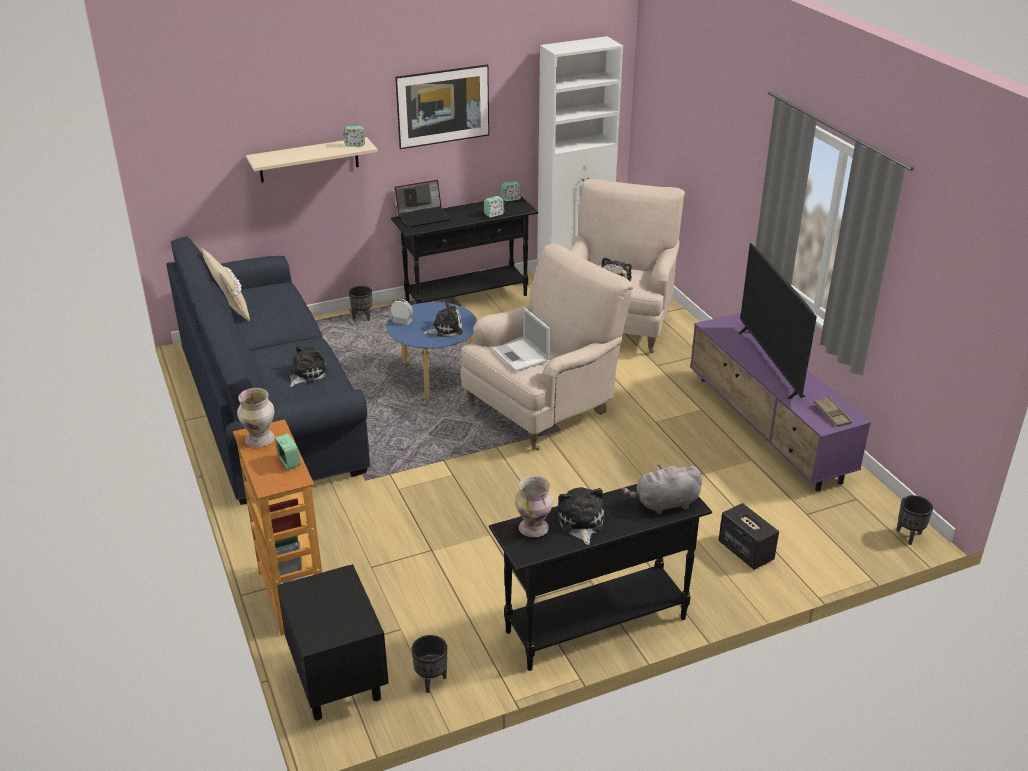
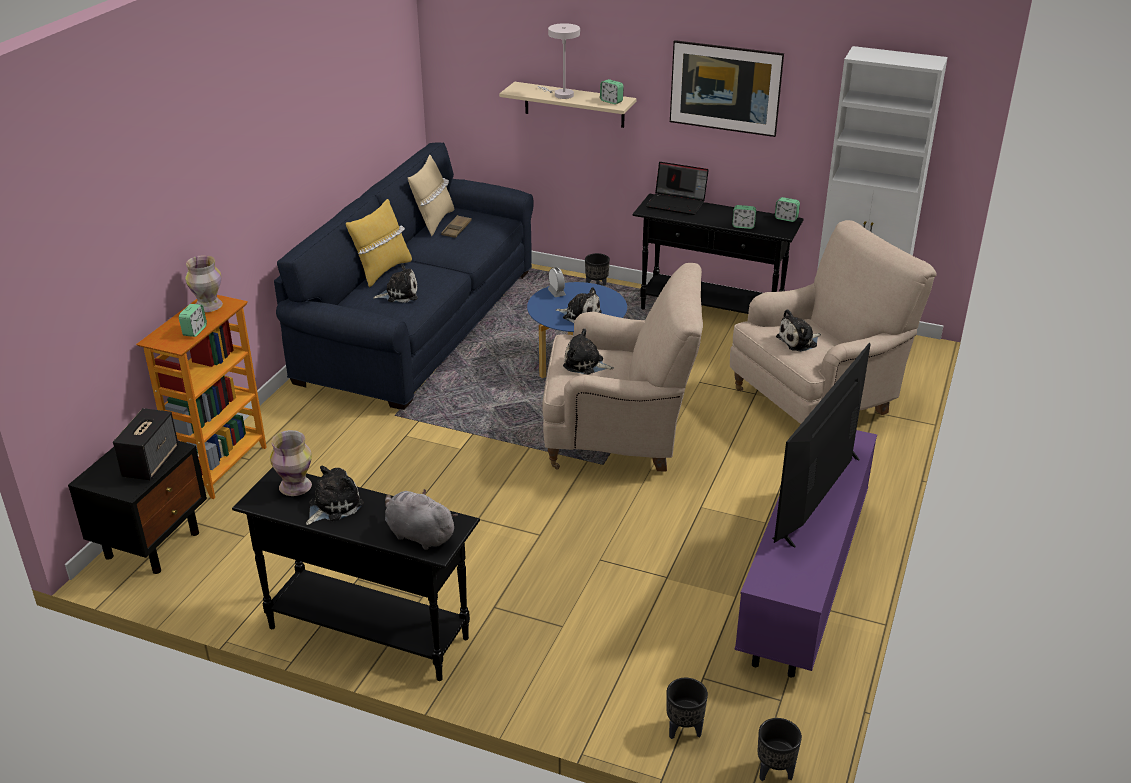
camera: 45 degrees right, 0 degrees up
black planter [412,635,447,693] -> black planter moved to [667,678,708,739]
laptop [492,308,550,372] -> plush toy [563,328,614,374]
speaker [719,503,779,570] -> speaker moved to [113,408,179,481]
brown tray [814,397,852,427] -> brown tray moved to [441,215,472,238]
none -> yellow pillow [346,199,412,287]
none -> white table lamp [538,23,580,99]

